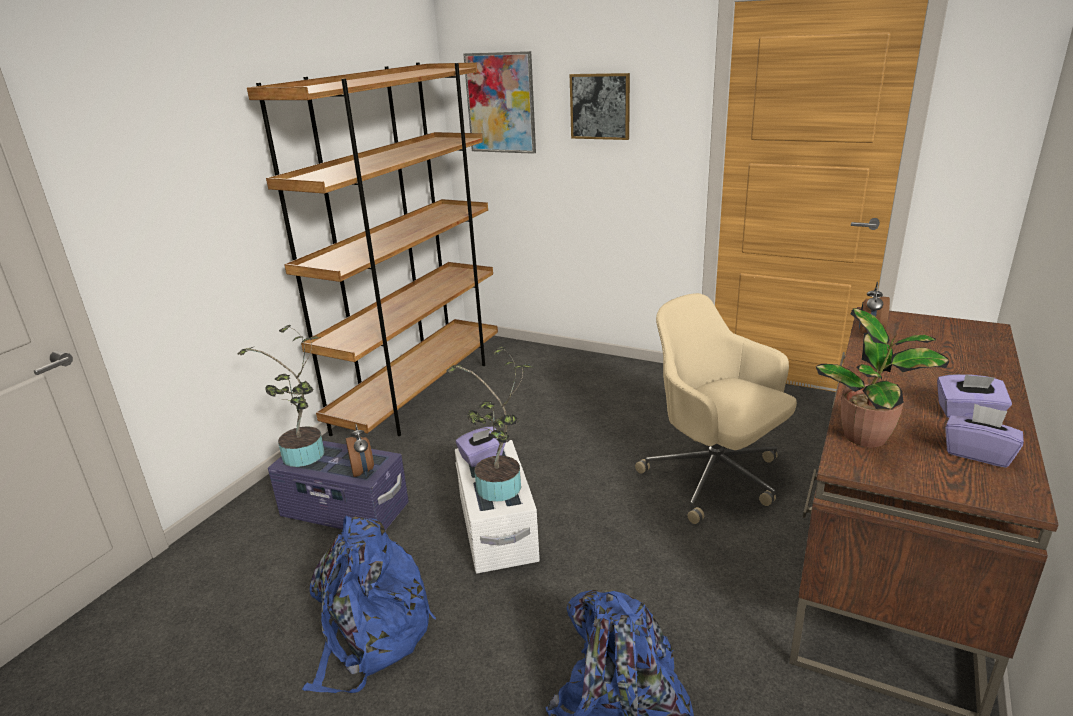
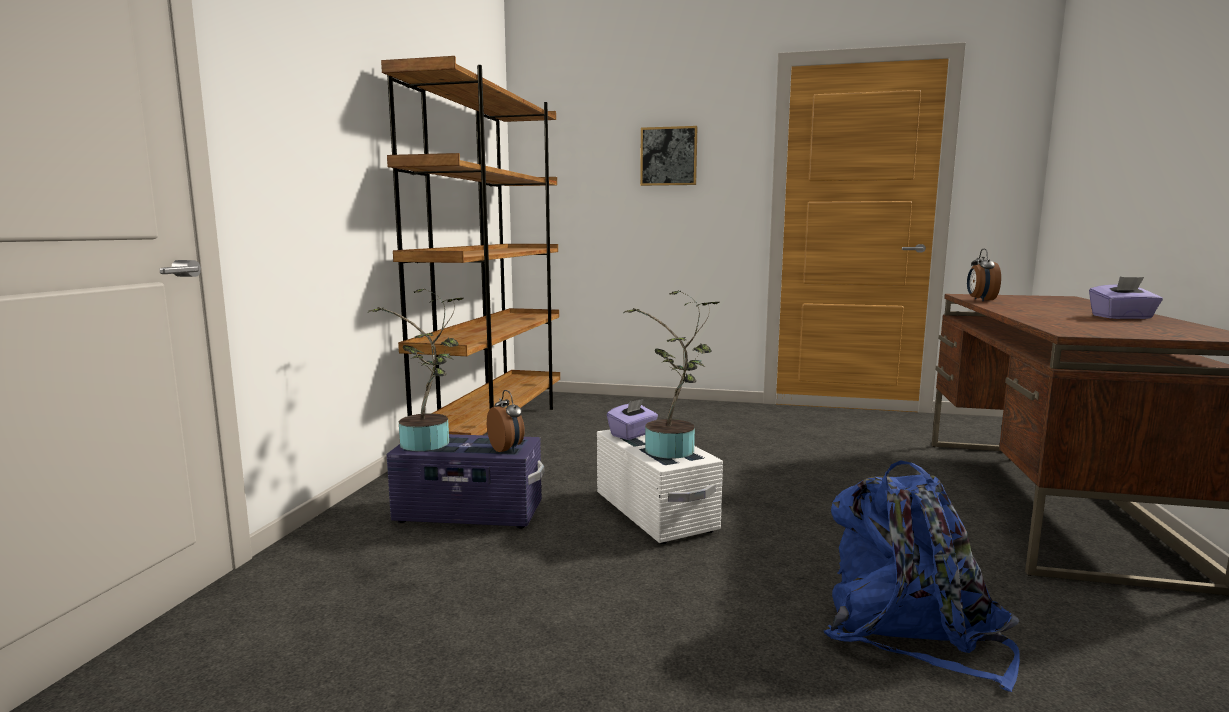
camera: 15 degrees left, 15 degrees down
blue backpack [302,516,436,693] -> none
picture [463,51,536,154] -> none
beige office chair [635,293,797,524] -> none
potted plant [816,308,949,447] -> none
purple tissue box [945,404,1024,468] -> none

